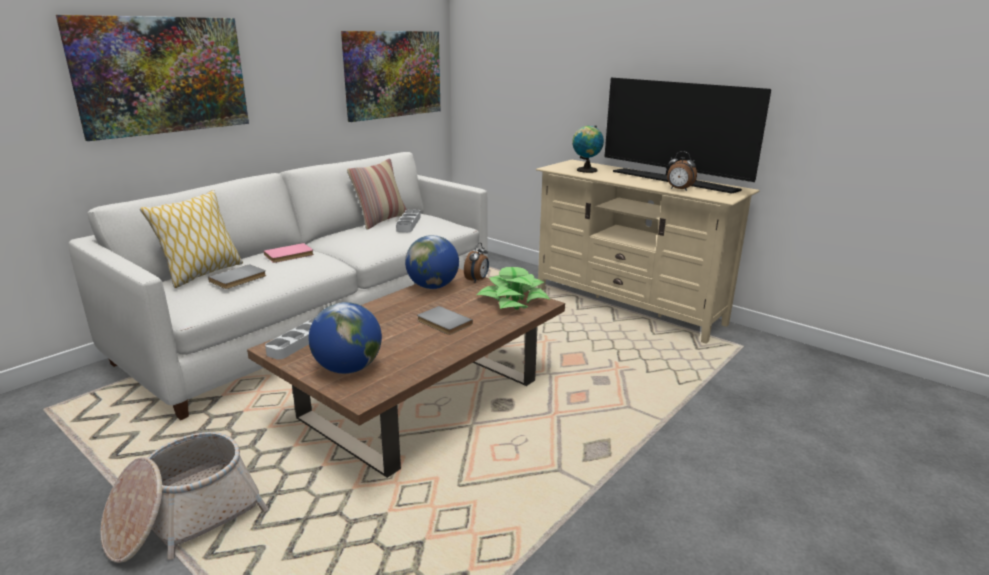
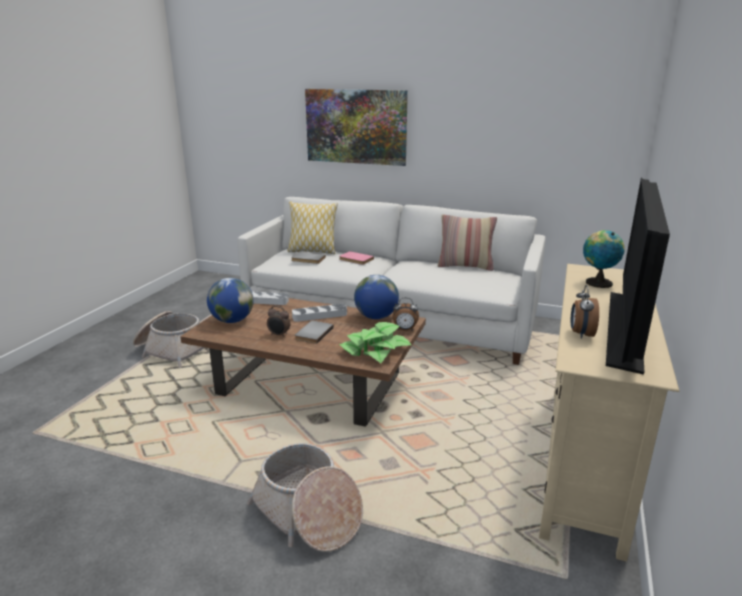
camera: 70 degrees right, 0 degrees up
picture [341,31,440,122] -> none
grey tray [396,209,421,232] -> grey tray moved to [292,304,347,322]
none -> basket [247,443,363,552]
none -> alarm clock [267,306,290,337]

